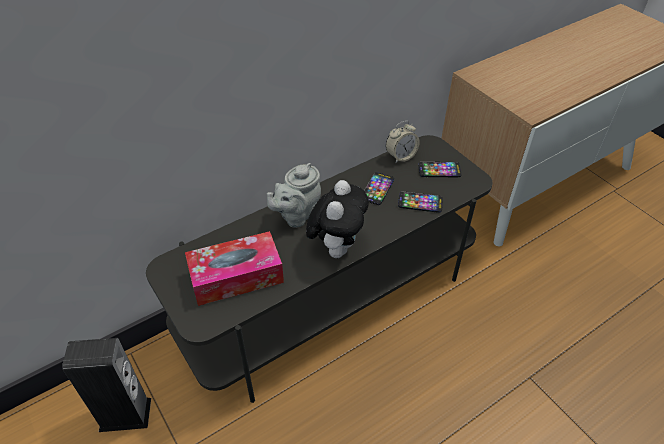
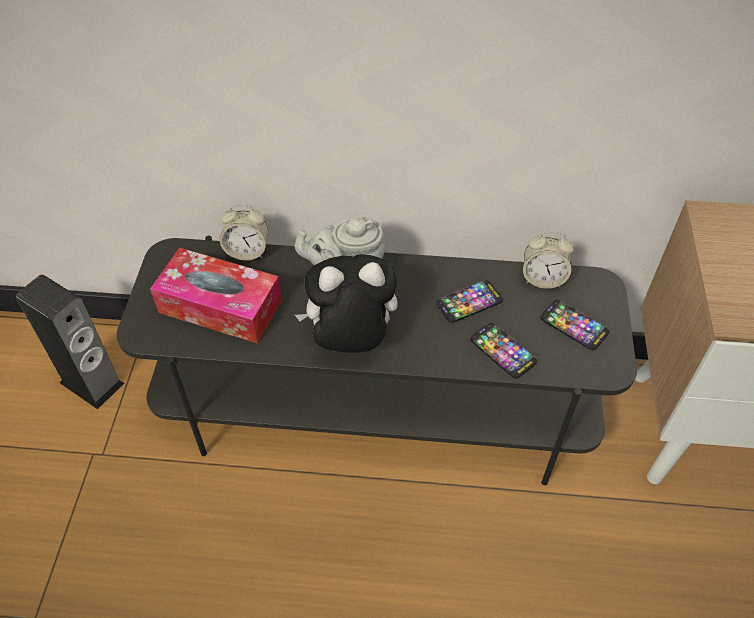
camera: 40 degrees right, 5 degrees up
plush toy [306,180,369,258] -> plush toy turned 150 degrees counterclockwise [295,254,398,353]
none -> alarm clock [220,204,268,261]

